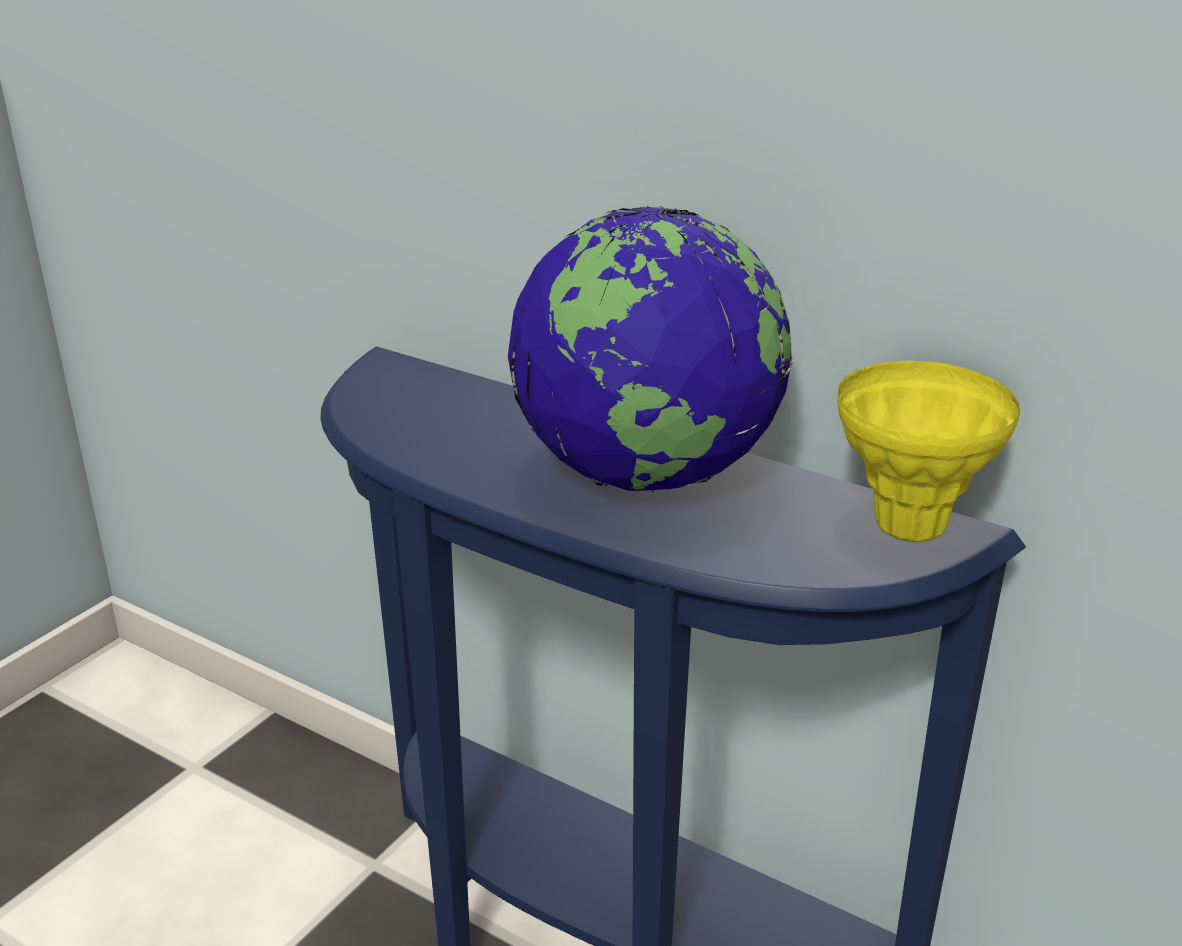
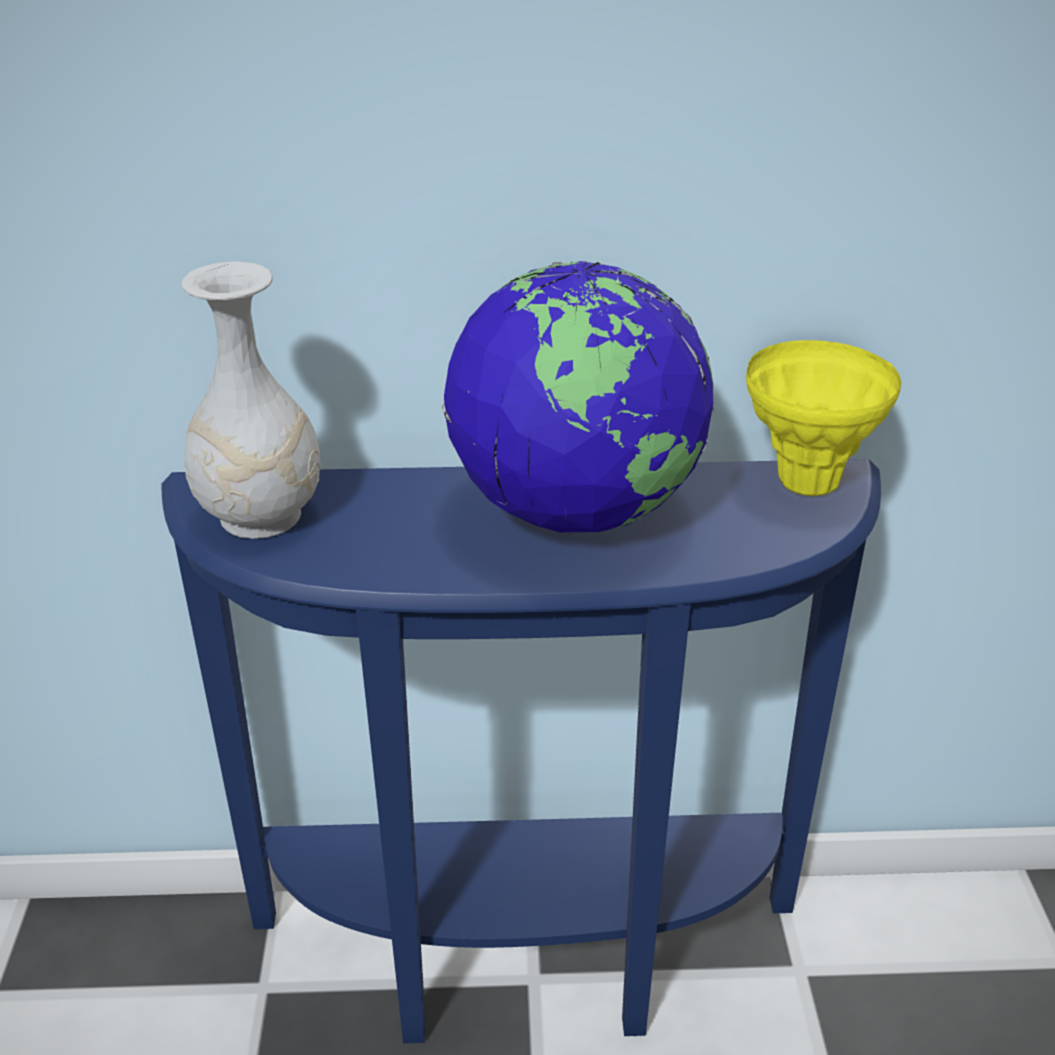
camera: 35 degrees left, 5 degrees up
none -> white vase [182,261,321,539]

